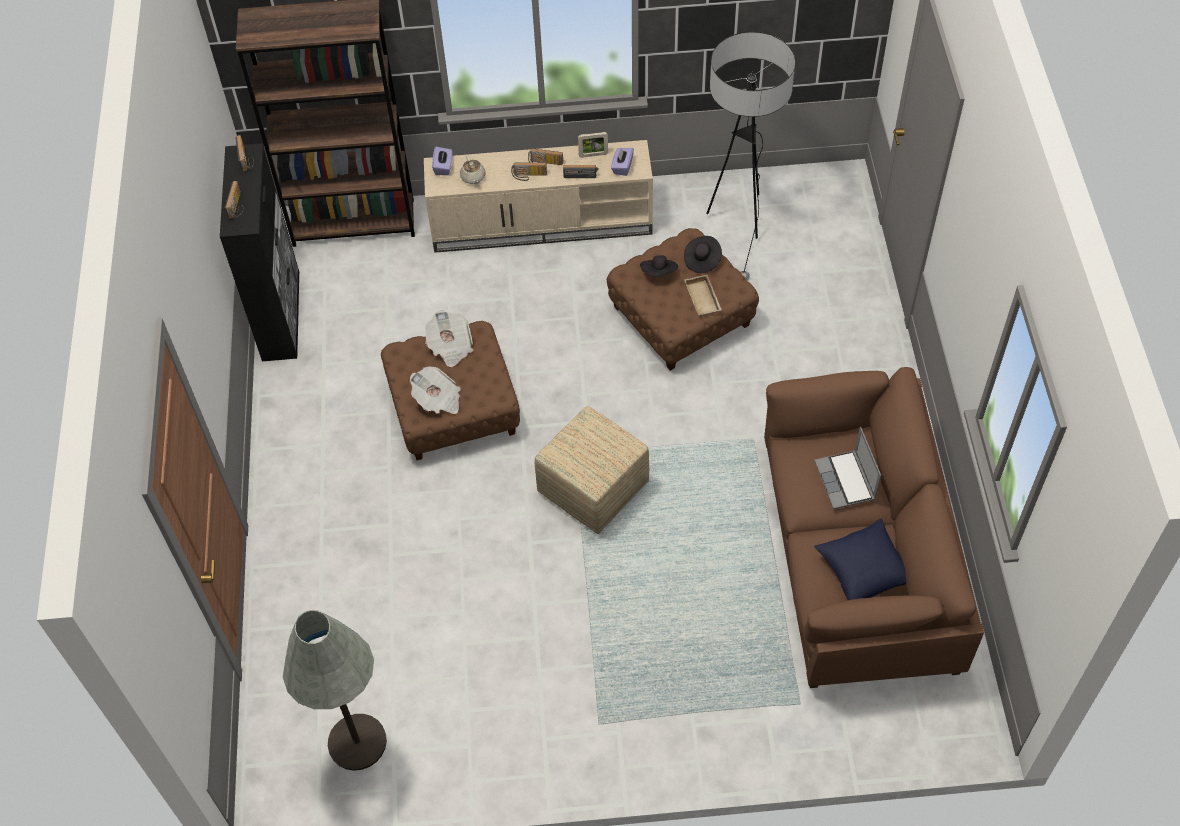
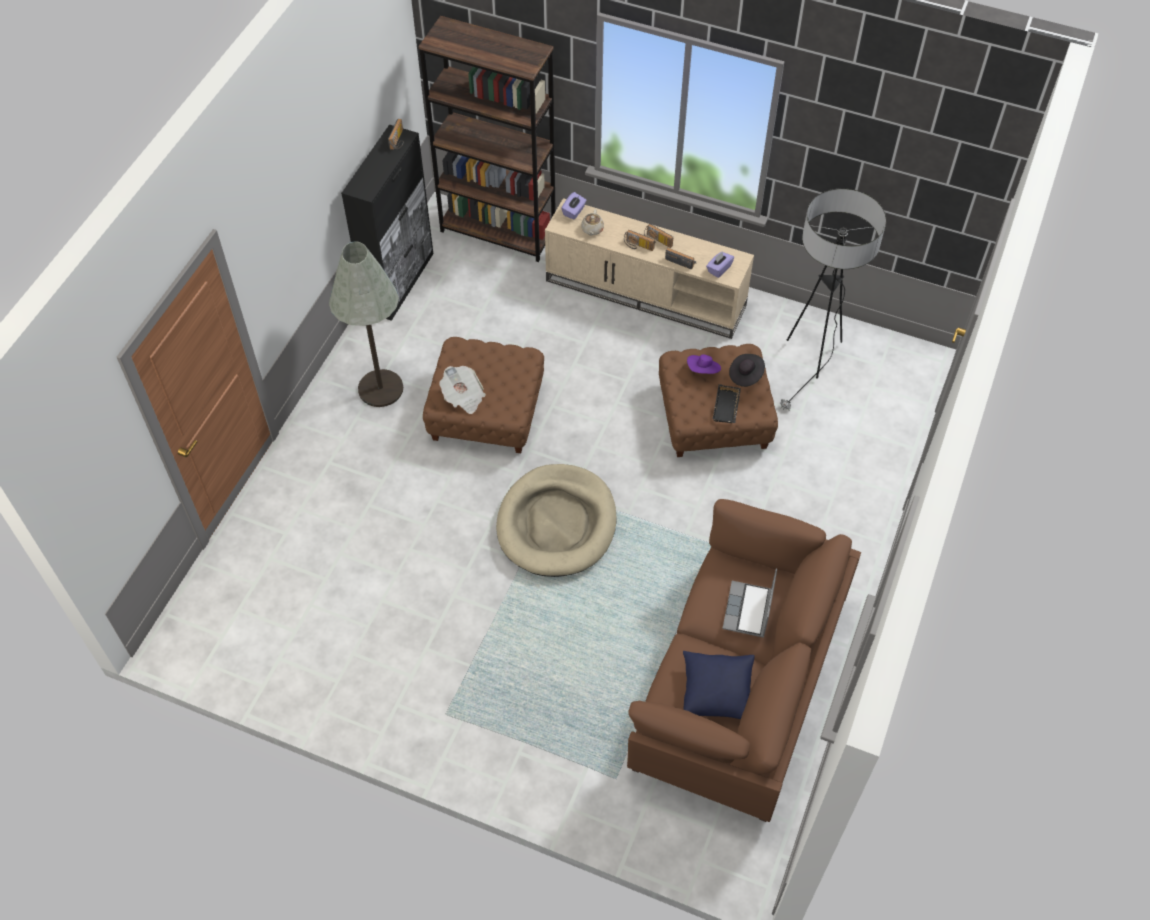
camera: 25 degrees right, 0 degrees up
radio [225,181,244,219] -> none
grey floor lamp [283,610,387,771] -> grey floor lamp moved to [329,241,403,407]
newspaper [425,310,473,367] -> none
ottoman [535,406,649,534] -> beige dog bed [496,464,616,577]
picture frame [578,132,608,158] -> none
black hat [640,255,678,277] -> purple hat [687,354,721,374]
beige tray [684,275,722,317] -> black tray [713,384,741,423]

